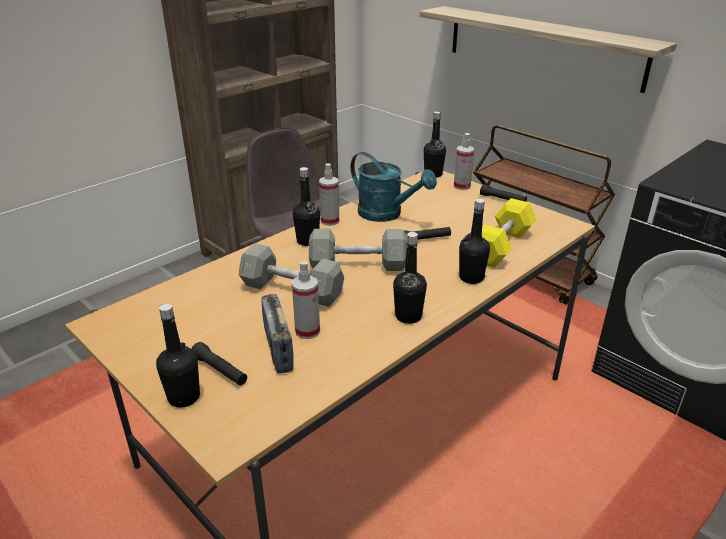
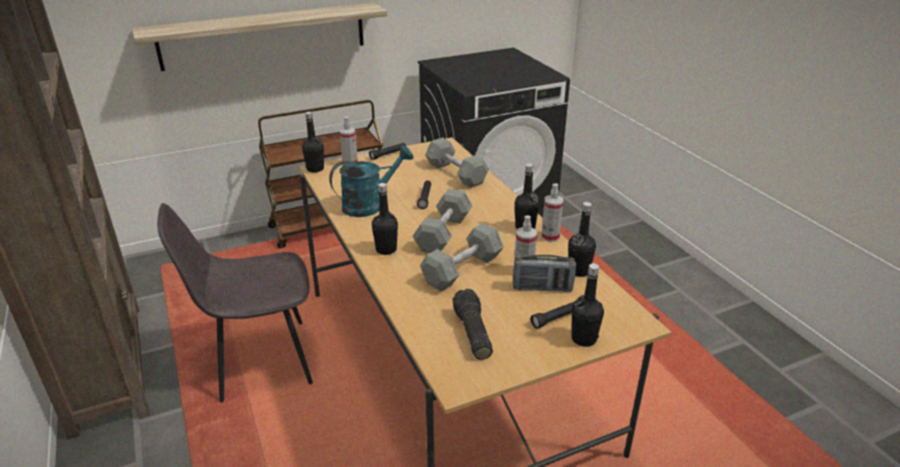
camera: 70 degrees left, 0 degrees up
spray bottle [319,163,339,226] -> spray bottle moved to [541,183,563,242]
black bottle [459,199,490,284] -> black bottle moved to [568,202,596,277]
yellow dumbbell [482,198,536,267] -> grey dumbbell [425,138,489,188]
none -> flashlight [453,289,493,360]

